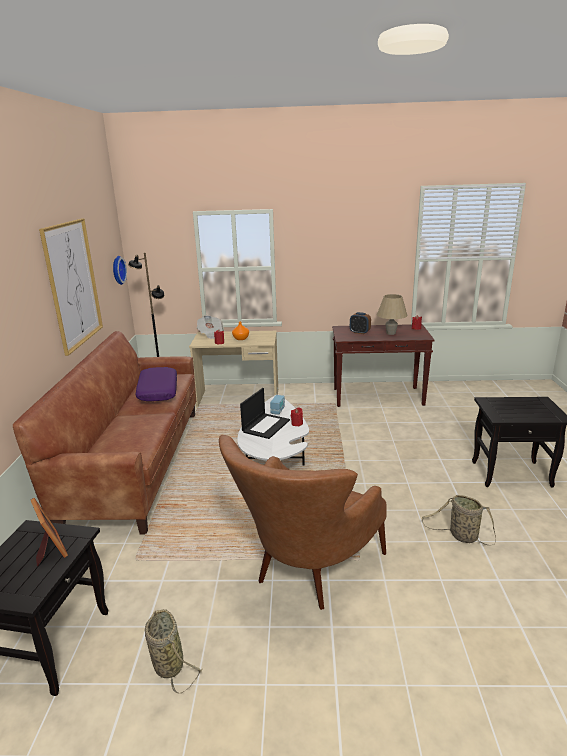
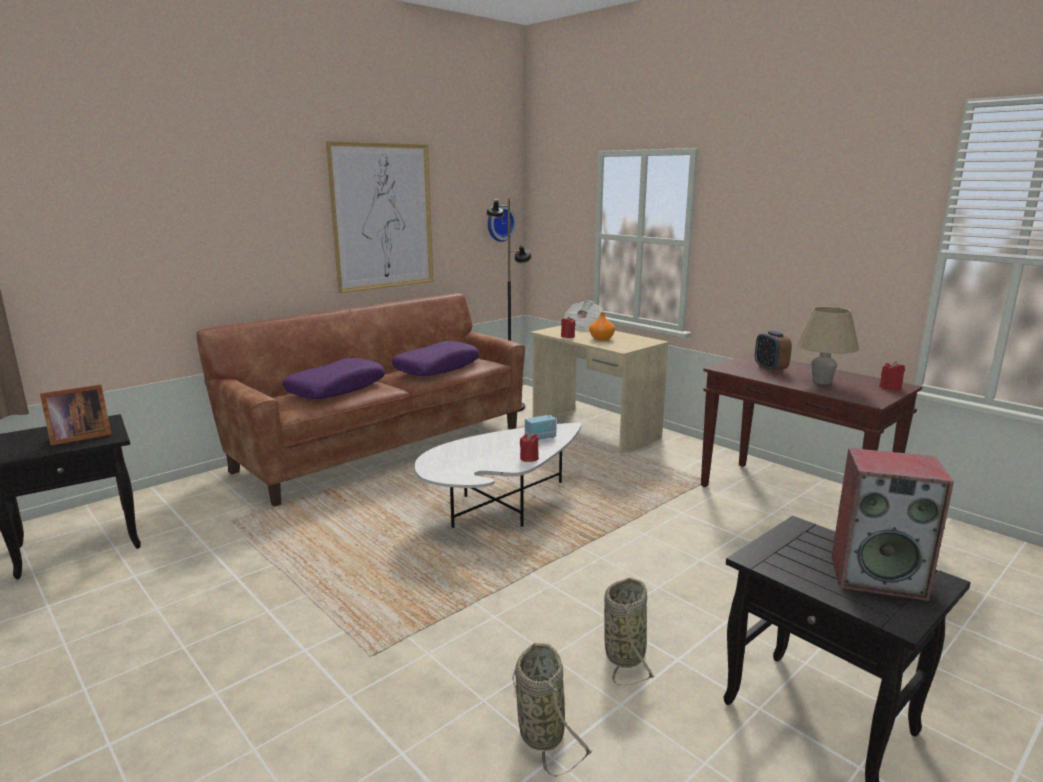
camera: 45 degrees right, 5 degrees down
picture frame [31,498,68,566] -> picture frame turned 45 degrees clockwise [40,385,112,445]
basket [144,609,202,694] -> basket moved to [604,578,655,685]
brown armchair [219,435,387,610] -> none
laptop [240,388,290,439] -> none
none -> purple pillow [283,358,385,399]
none -> speaker [832,448,954,601]

